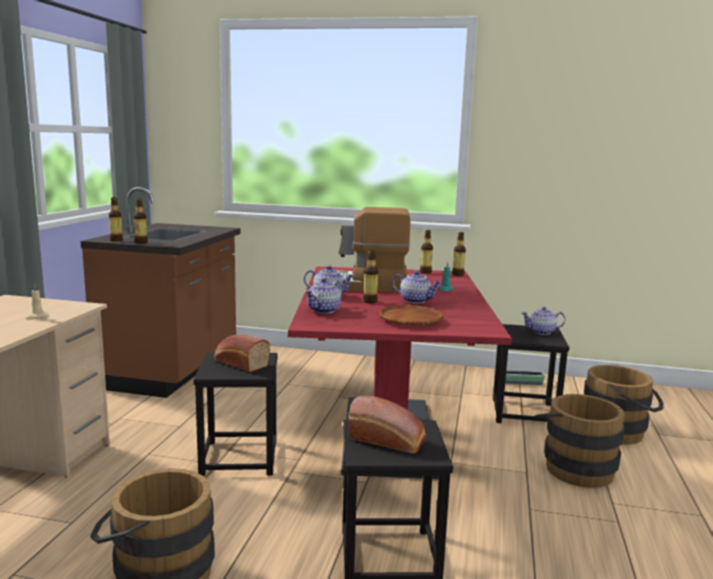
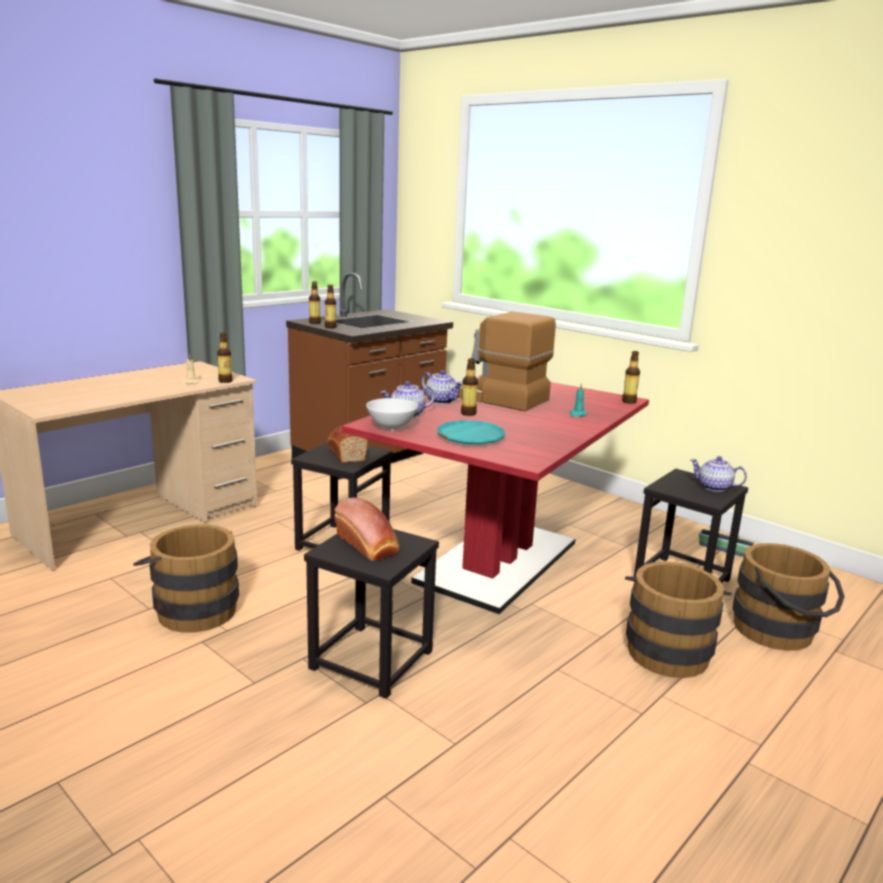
camera: 30 degrees right, 5 degrees up
brown plate [380,305,444,325] -> turquoise plate [438,420,505,444]
teapot [392,271,441,304] -> none
bottle [420,230,433,274] -> bottle moved to [217,333,233,383]
none -> white bowl [366,398,418,431]

